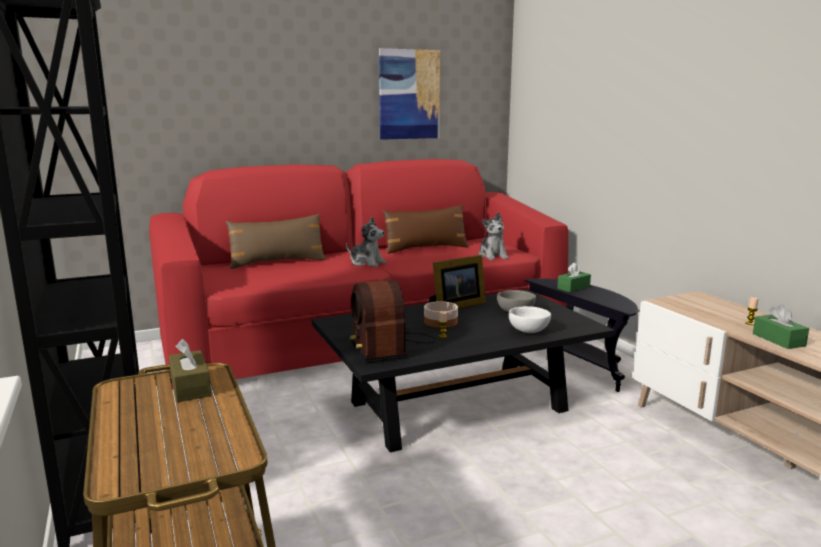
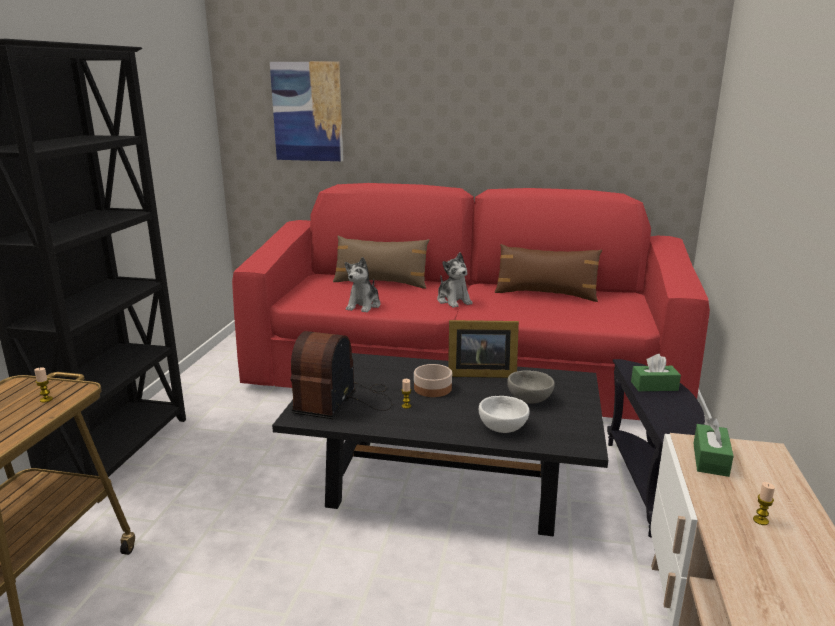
camera: 35 degrees right, 5 degrees up
brown tissue box [169,339,211,402] -> candle [34,368,53,402]
picture [379,48,440,140] -> picture moved to [270,62,343,161]
plush toy [478,212,508,260] -> plush toy moved to [345,257,381,313]
green tissue box [753,304,809,349] -> green tissue box moved to [693,417,734,477]

